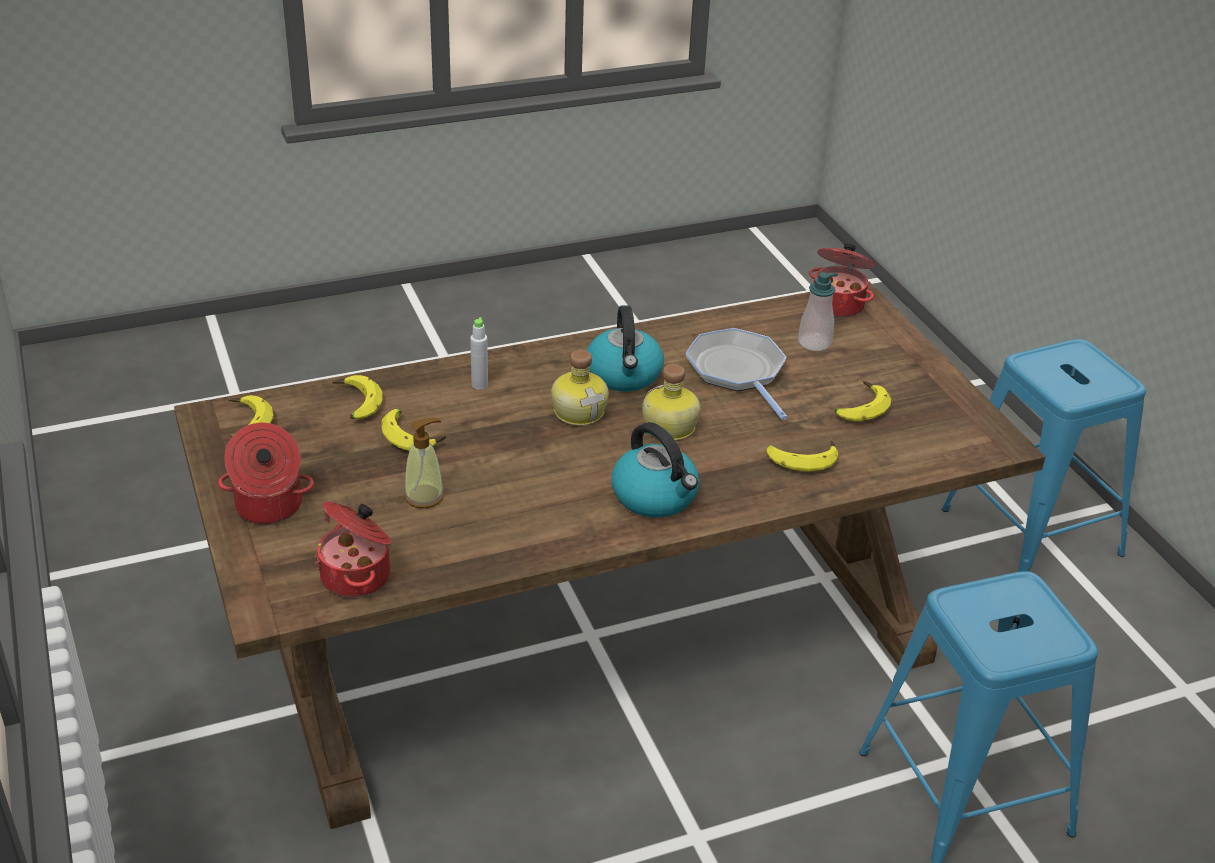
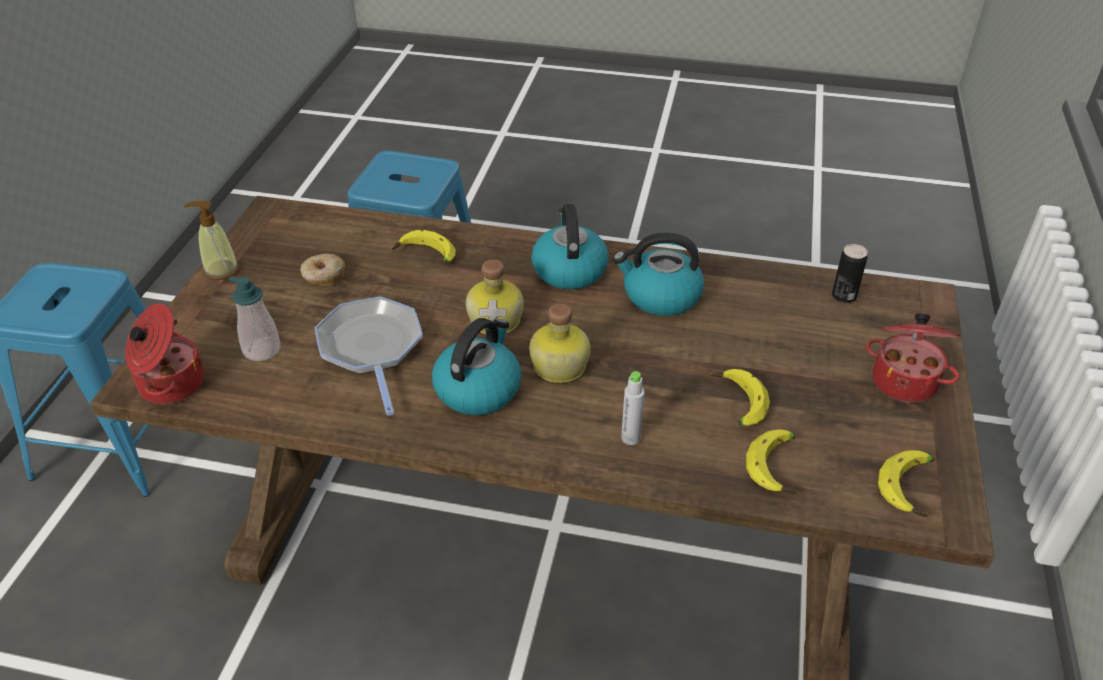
camera: 145 degrees left, 5 degrees up
cooking pot [315,501,391,598] -> can [832,244,868,303]
soap dispenser [404,417,444,508] -> soap dispenser moved to [184,201,239,280]
frying pan [686,328,787,420] -> frying pan turned 150 degrees clockwise [315,297,423,415]
banana [835,381,891,421] -> donut [300,253,345,285]
none -> kettle [613,232,704,316]

